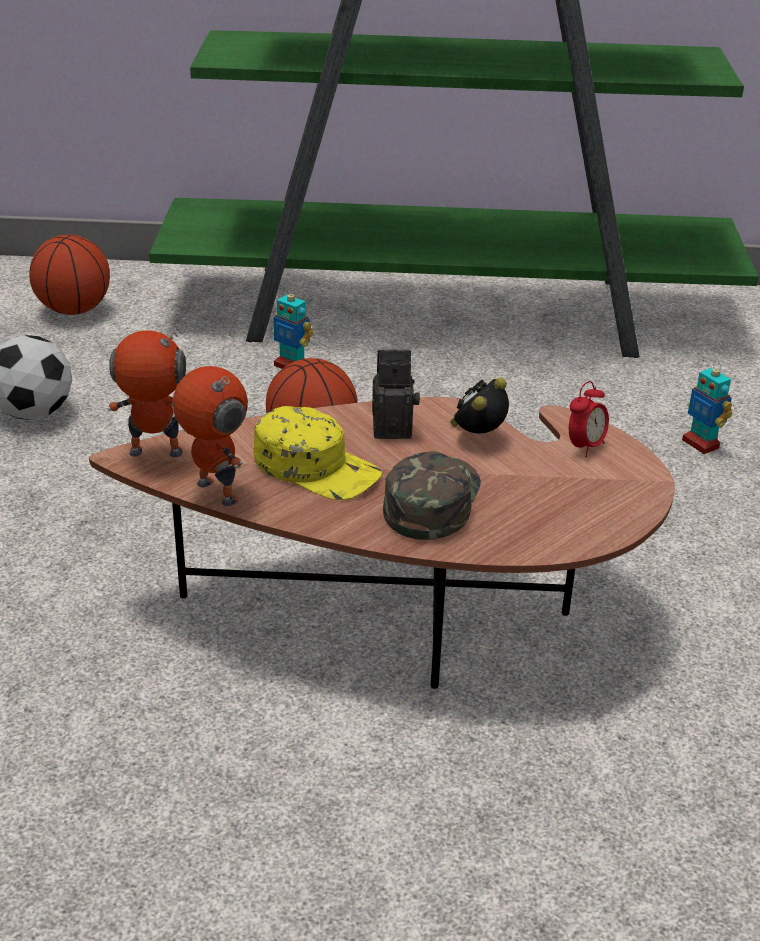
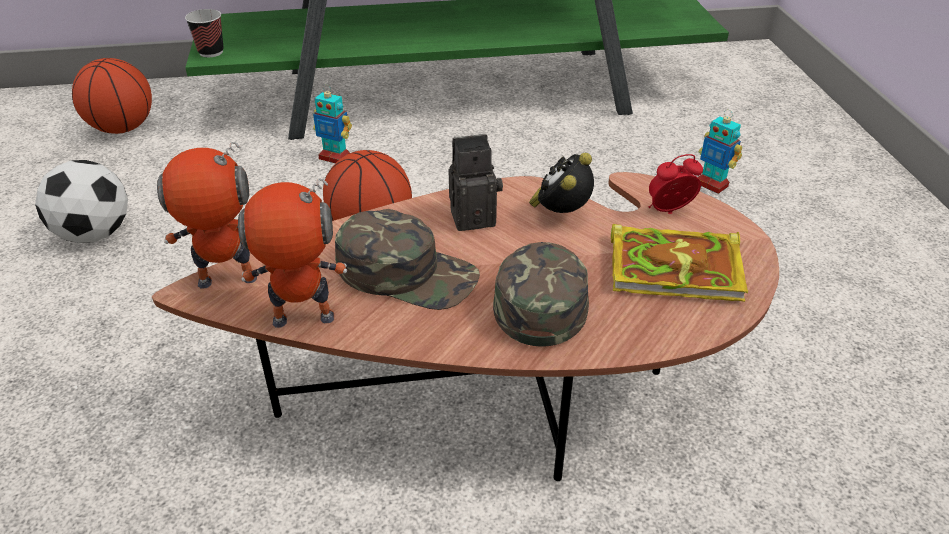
camera: 10 degrees left, 5 degrees up
toy robot [173,366,248,506] -> toy robot turned 45 degrees counterclockwise [238,178,347,328]
yellow cap [254,406,382,500] -> green cap [335,209,480,310]
alarm clock [569,381,609,457] -> alarm clock turned 135 degrees counterclockwise [649,154,703,214]
none -> cup [185,9,224,57]
none -> book [611,224,748,302]

